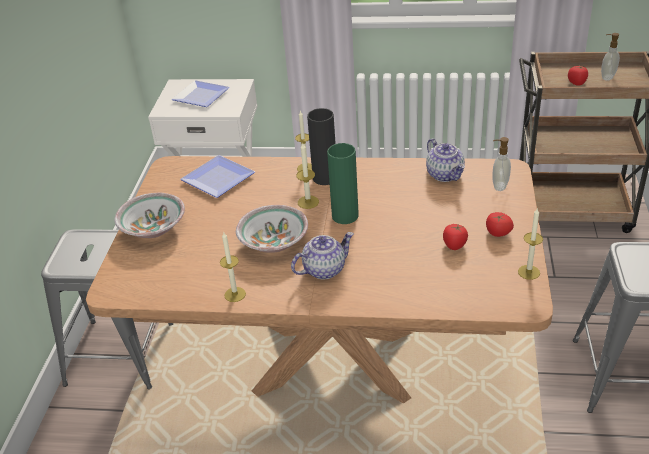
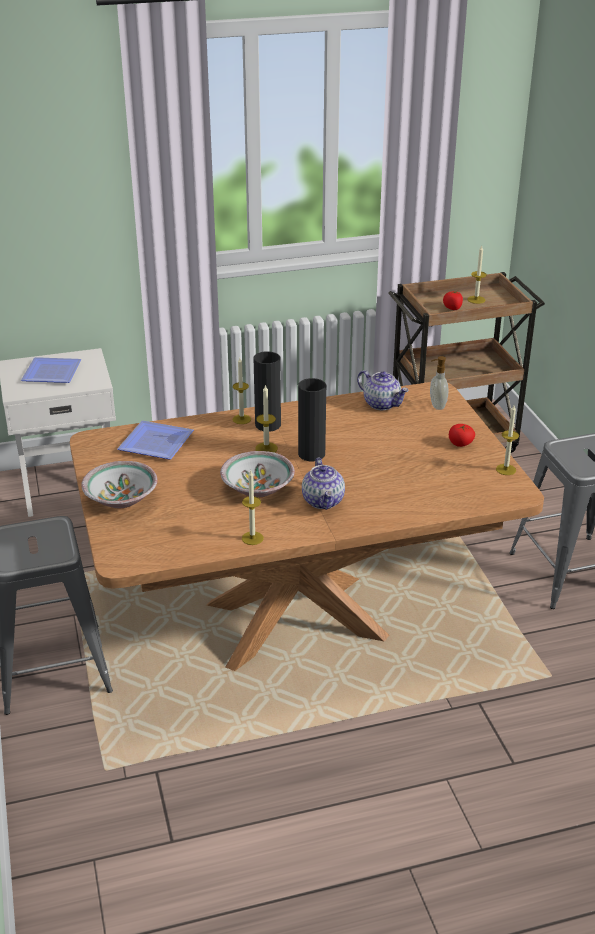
camera: 25 degrees left, 5 degrees down
teapot [291,232,354,279] -> teapot turned 135 degrees clockwise [302,458,345,510]
green vase [327,143,359,224] -> black vase [298,378,326,461]
tomato [443,223,468,250] -> none
soap dispenser [601,33,620,81] -> candle [467,246,487,304]

